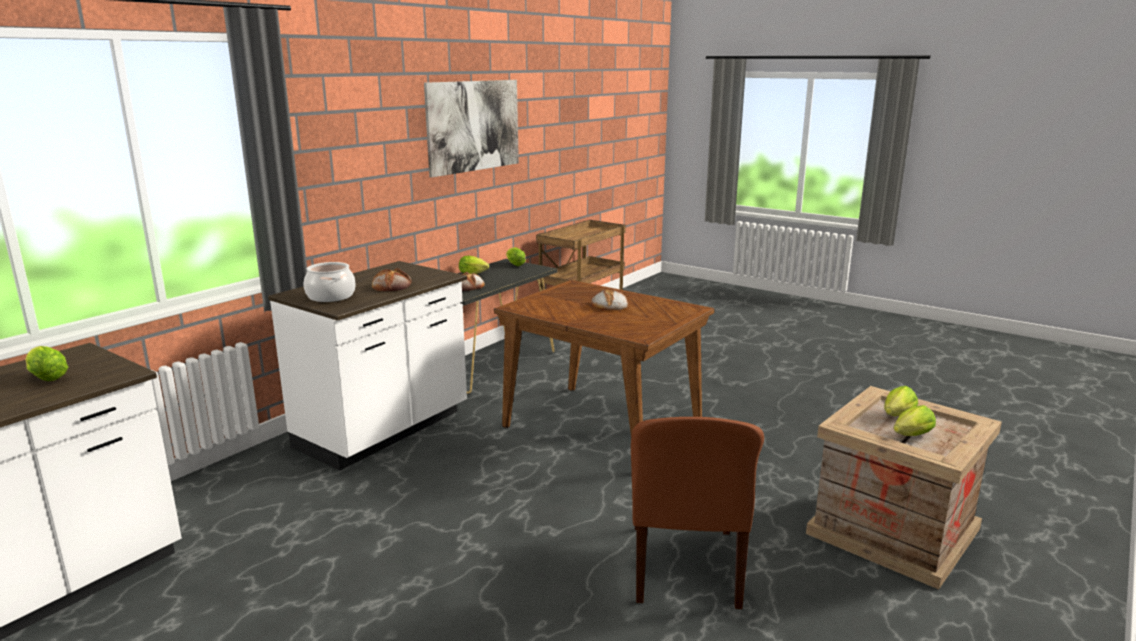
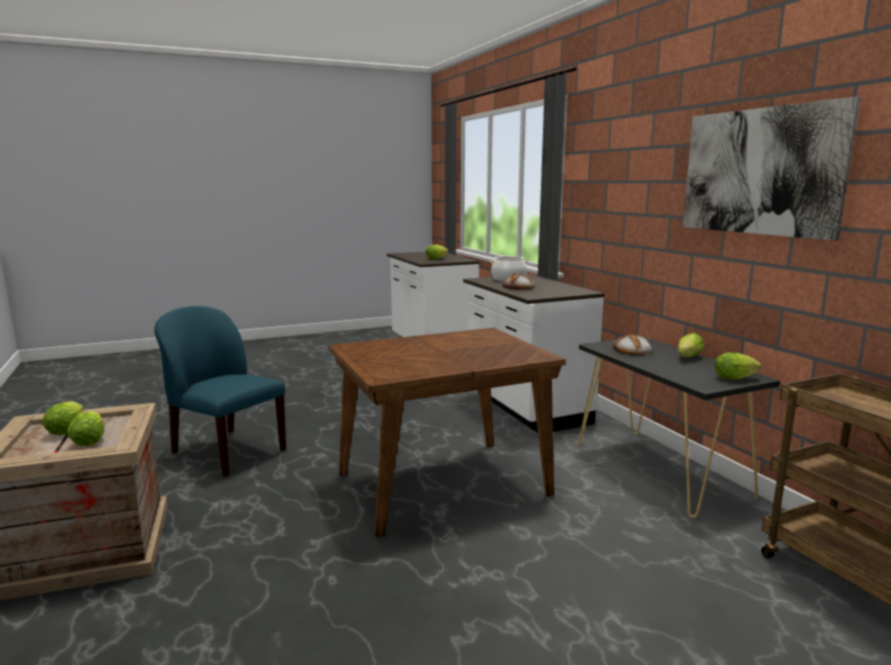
camera: 120 degrees right, 5 degrees down
bread [591,288,628,310] -> none
brown chair [631,417,764,609] -> blue chair [154,306,286,477]

